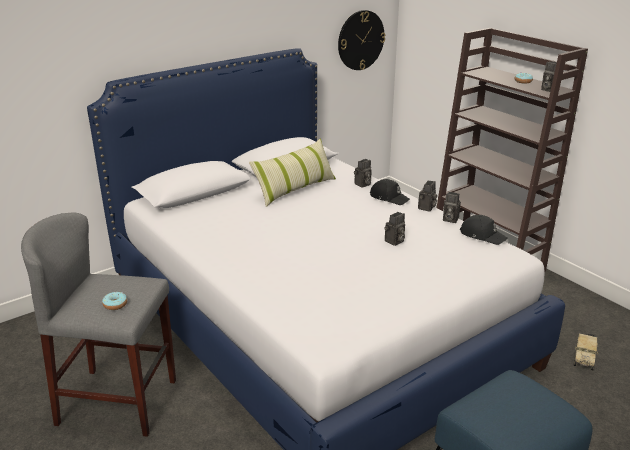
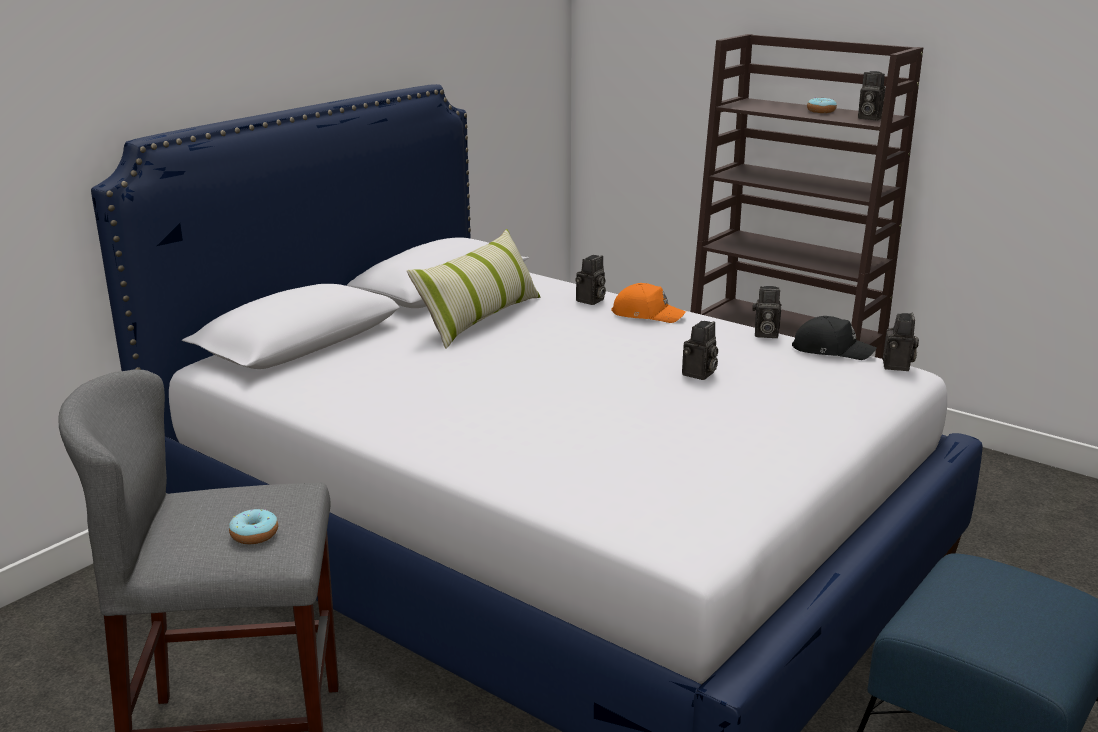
camera: 15 degrees left, 5 degrees down
wall clock [338,10,385,70] -> none
black cap [370,179,410,205] -> orange cap [612,283,686,323]
camera [418,181,437,212] -> camera moved to [883,312,919,371]
toy truck [574,333,598,371] -> none

